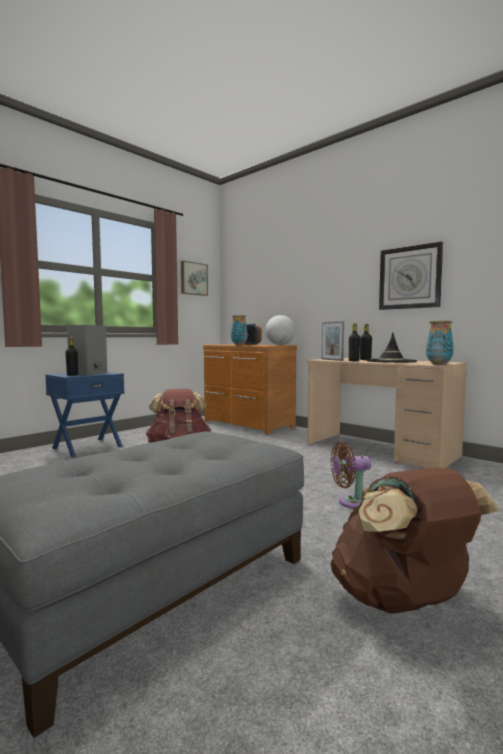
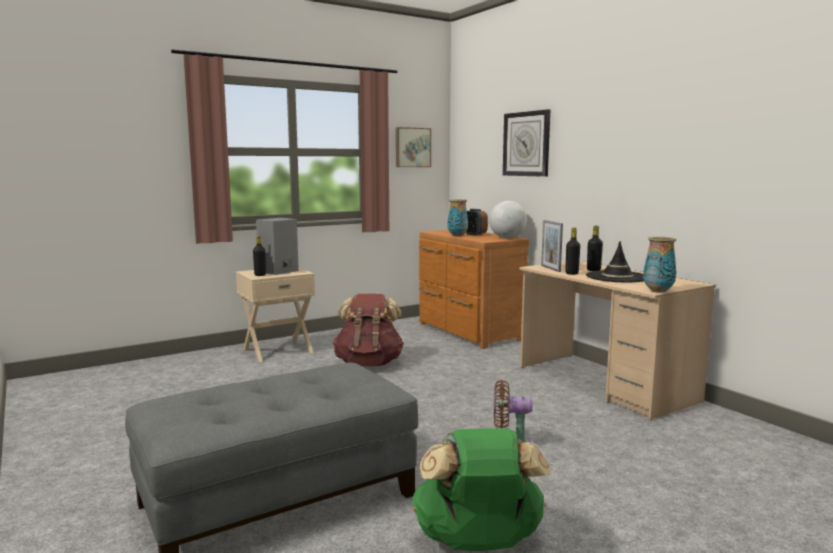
camera: 15 degrees right, 5 degrees up
blue nightstand [45,372,124,458] -> beige nightstand [236,268,315,363]
brown backpack [330,467,500,614] -> green backpack [411,428,550,551]
wall clock [379,242,443,310] -> wall clock moved to [503,109,550,177]

